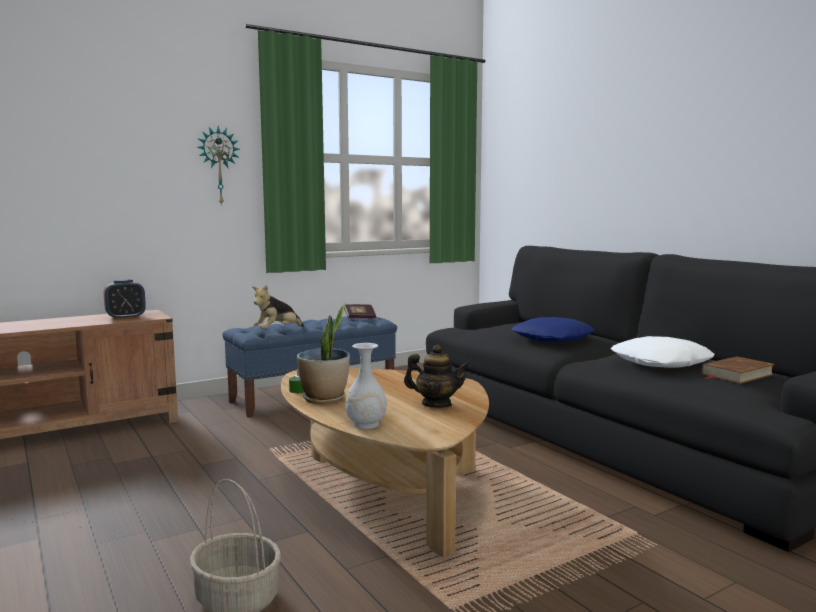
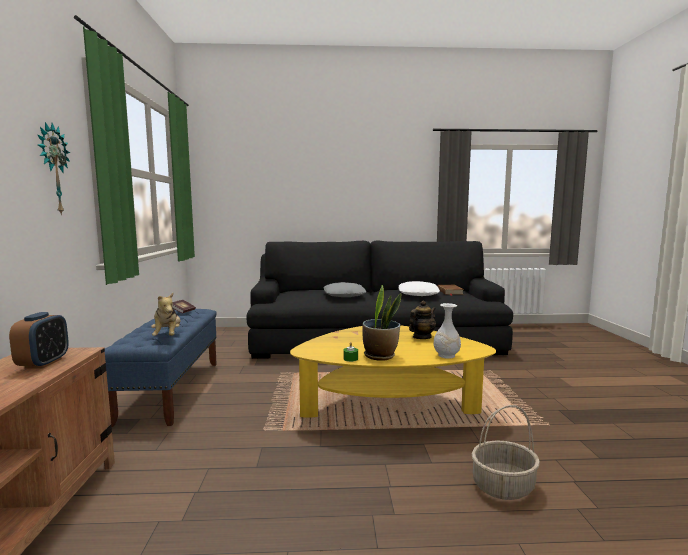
camera: 60 degrees left, 0 degrees up
brown coffee table [281,368,489,557] -> yellow coffee table [290,325,496,418]
blue pillow [512,317,594,342] -> grey pillow [323,282,366,297]

